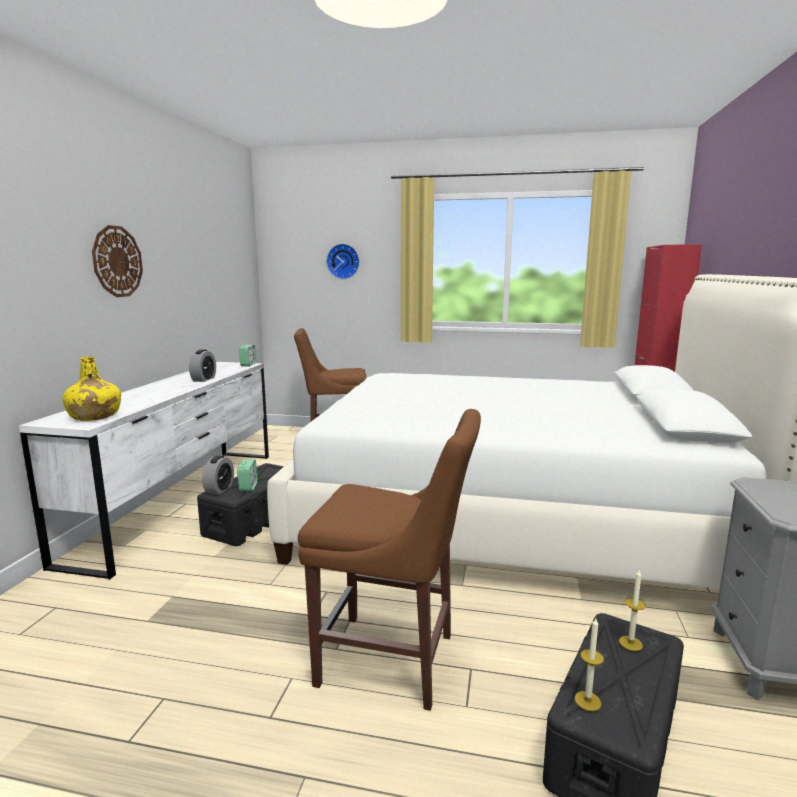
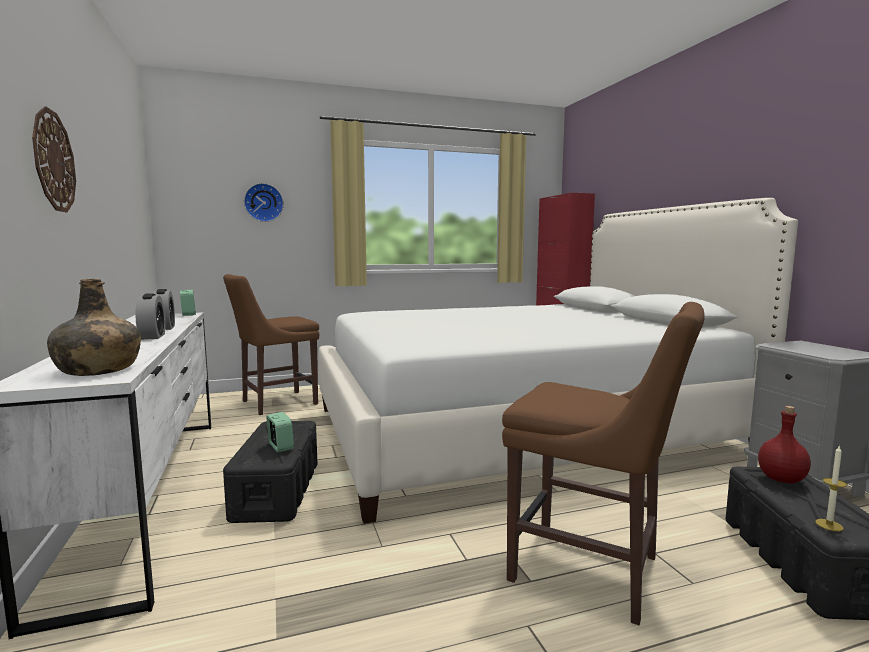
camera: 30 degrees left, 5 degrees down
yellow bottle [62,356,121,421] -> green bottle [47,279,141,376]
alarm clock [202,455,234,495] -> alarm clock moved to [136,293,166,340]
brown chair [298,409,481,711] -> brown chair turned 45 degrees clockwise [502,302,705,625]
candle [619,569,646,651] -> red bottle [758,406,811,484]

